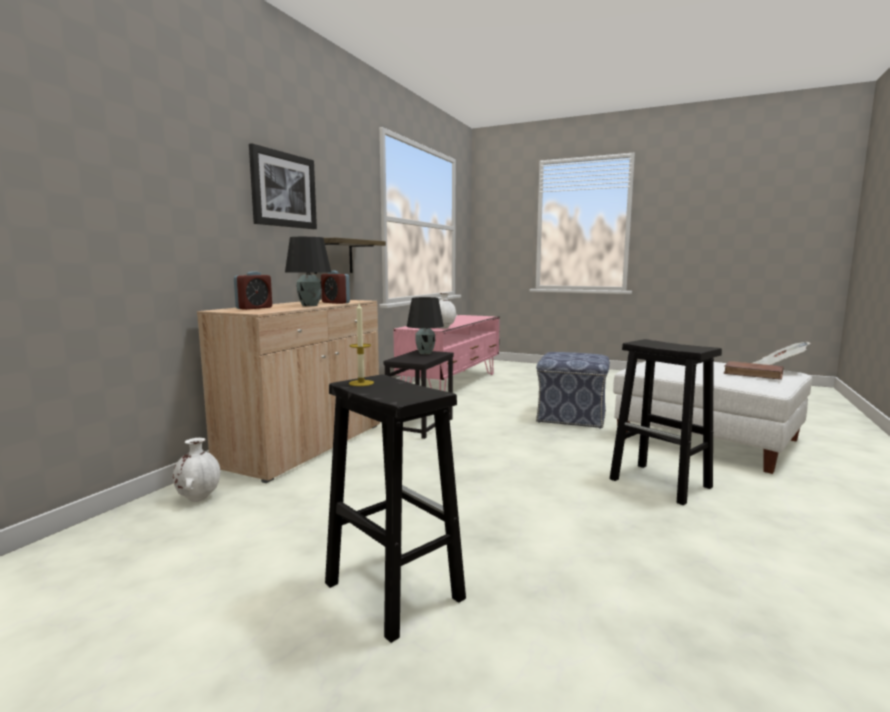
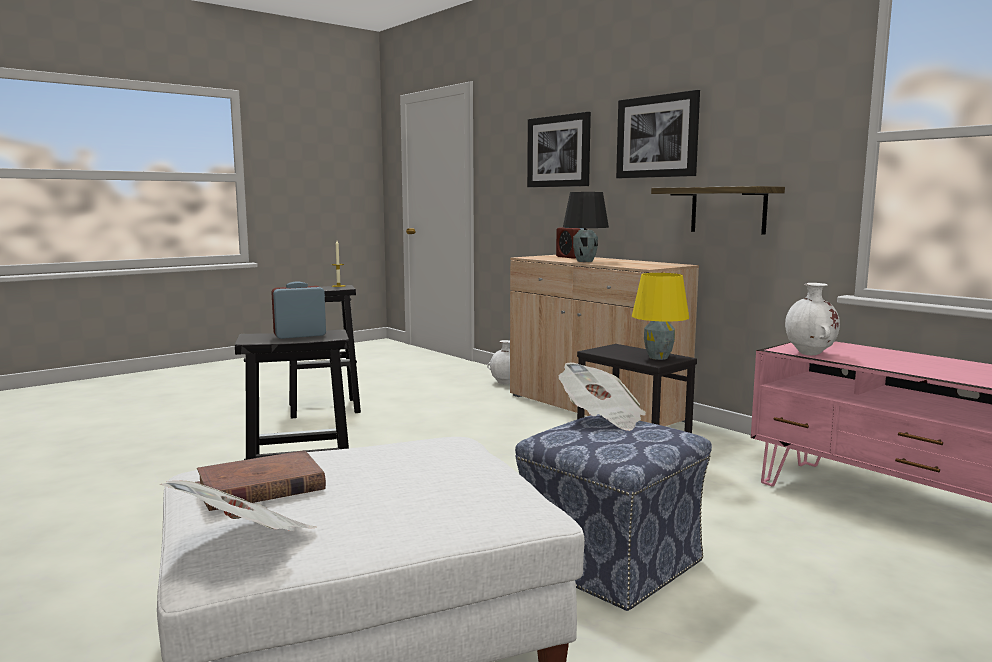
camera: 115 degrees right, 0 degrees up
alarm clock [321,271,350,304] -> alarm clock moved to [271,281,326,339]
black table lamp [407,297,444,354] -> yellow table lamp [632,273,689,360]
none -> picture [527,112,591,187]
none -> newspaper [559,362,646,431]

